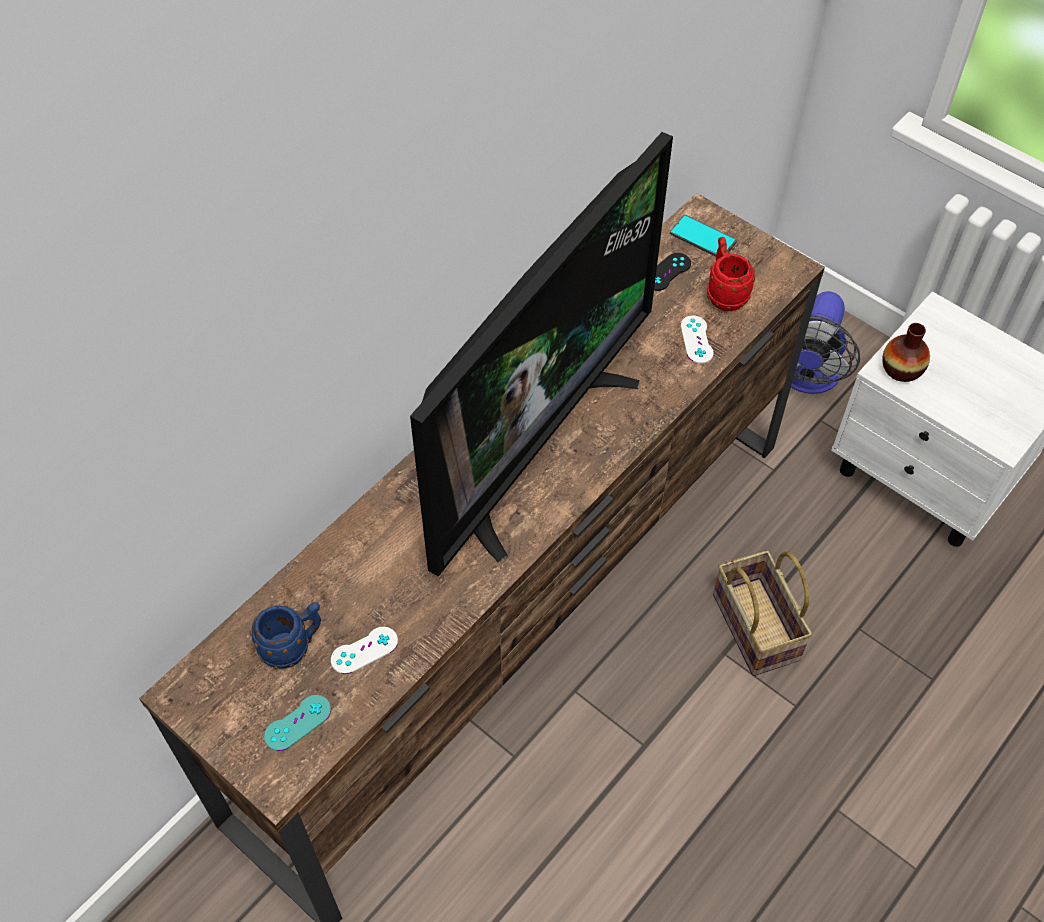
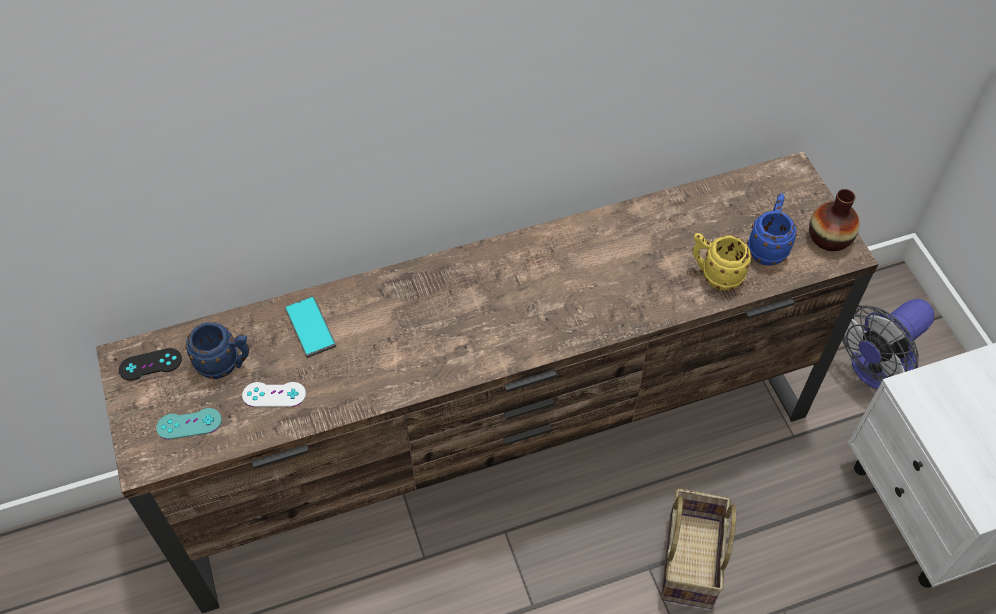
camera: 30 degrees right, 0 degrees up
television [410,132,673,577] -> none
black game controller [654,253,691,291] -> black game controller moved to [119,348,182,381]
phone [670,215,737,257] -> phone moved to [285,296,336,358]
white game controller [681,315,714,364] -> yellow mug [693,233,752,291]
red mug [707,237,755,311] -> blue mug [747,193,797,266]
vase [882,323,930,382] -> vase moved to [809,189,860,251]

